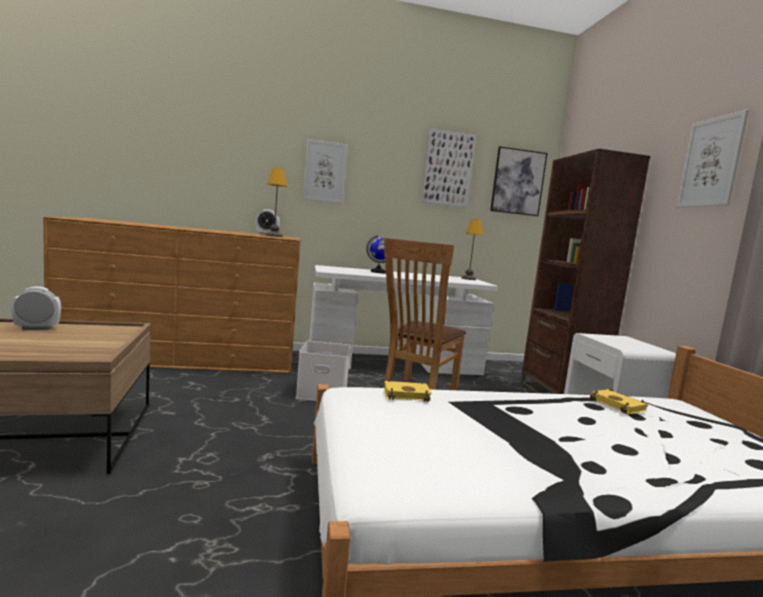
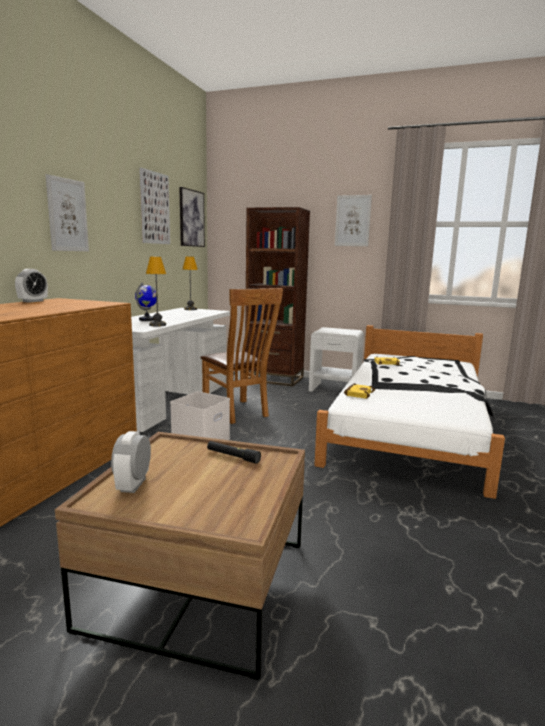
camera: 60 degrees left, 5 degrees up
table lamp [266,168,287,237] -> table lamp moved to [146,257,166,327]
none -> black flashlight [207,441,261,464]

